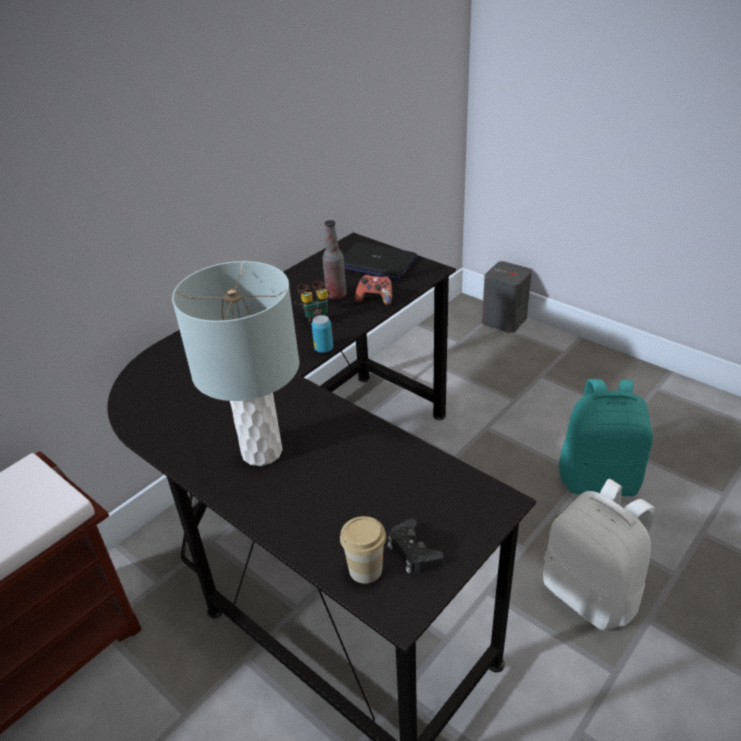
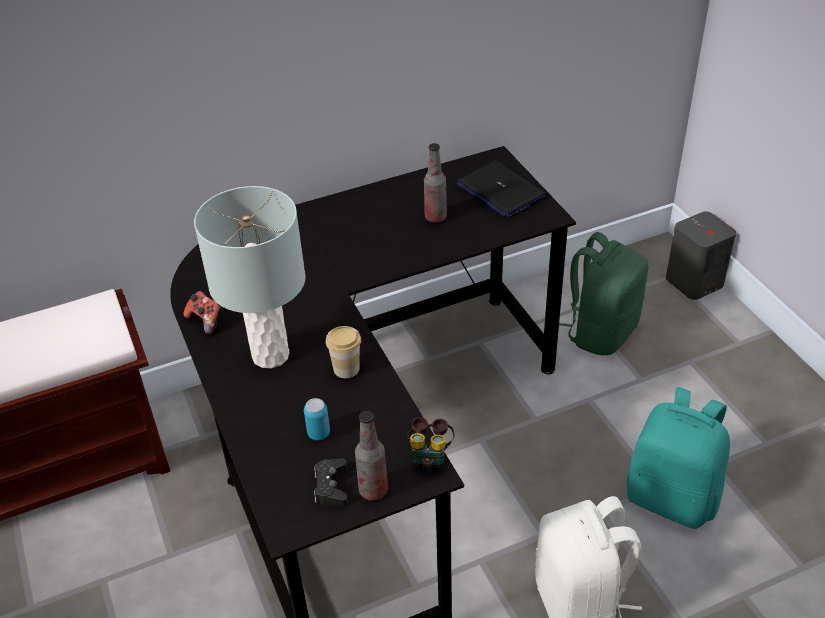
camera: 25 degrees right, 5 degrees up
binoculars [294,281,330,325] -> binoculars moved to [407,417,454,471]
can [312,315,333,353] -> can moved to [304,398,330,440]
cup [340,516,386,584] -> cup moved to [326,326,361,378]
game controller [355,275,392,306] -> game controller moved to [184,291,222,334]
none -> bottle [355,411,388,500]
none -> green backpack [559,232,649,355]

